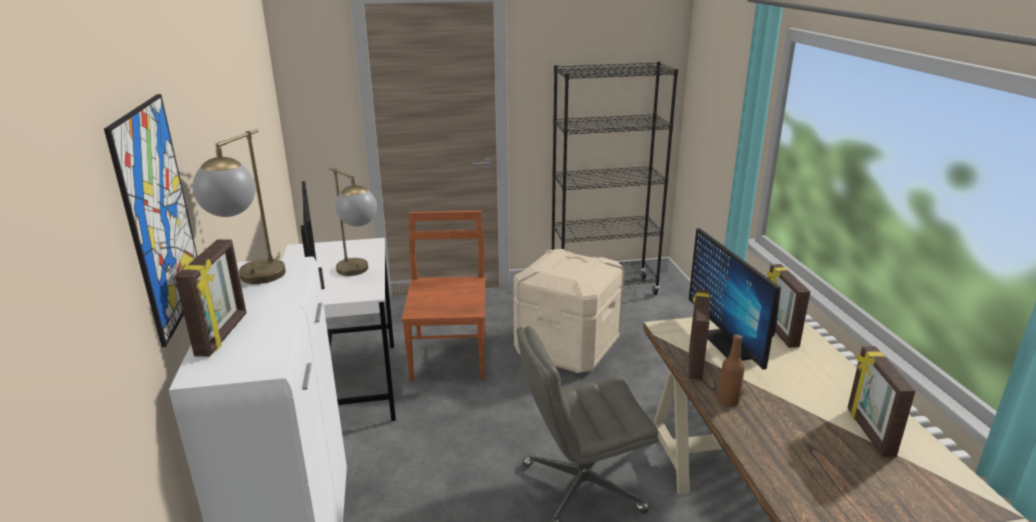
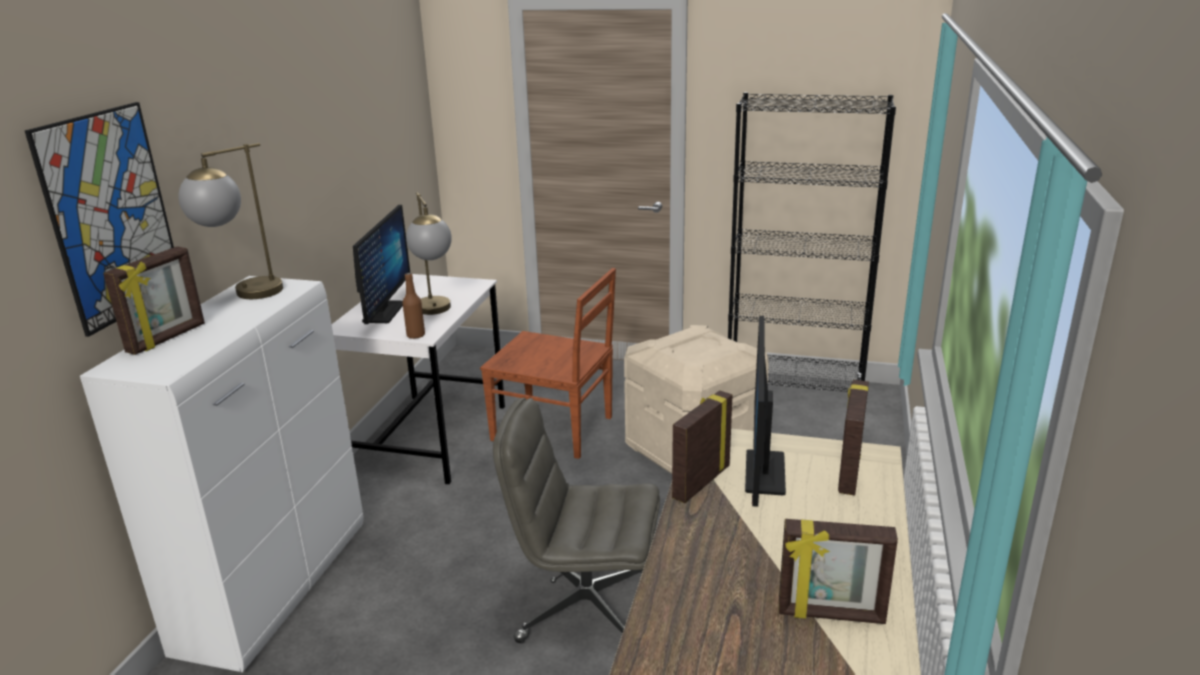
camera: 25 degrees right, 0 degrees up
brown chair [402,211,485,381] -> brown chair turned 90 degrees clockwise [480,268,616,459]
brown bottle [717,334,745,407] -> brown bottle moved to [403,273,425,339]
picture frame [847,346,916,457] -> picture frame turned 105 degrees counterclockwise [779,519,898,624]

